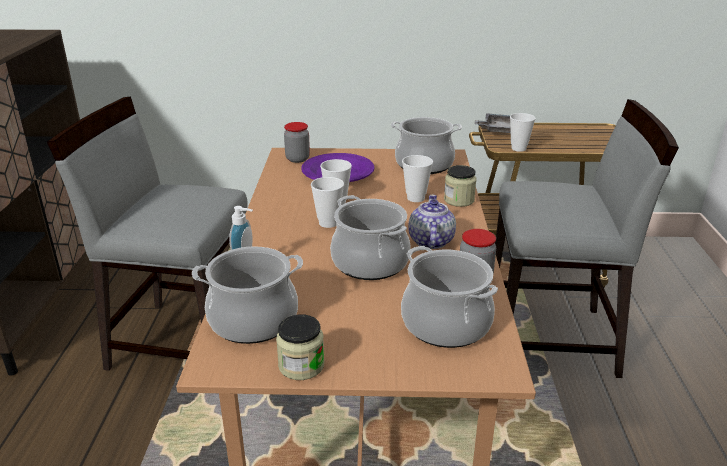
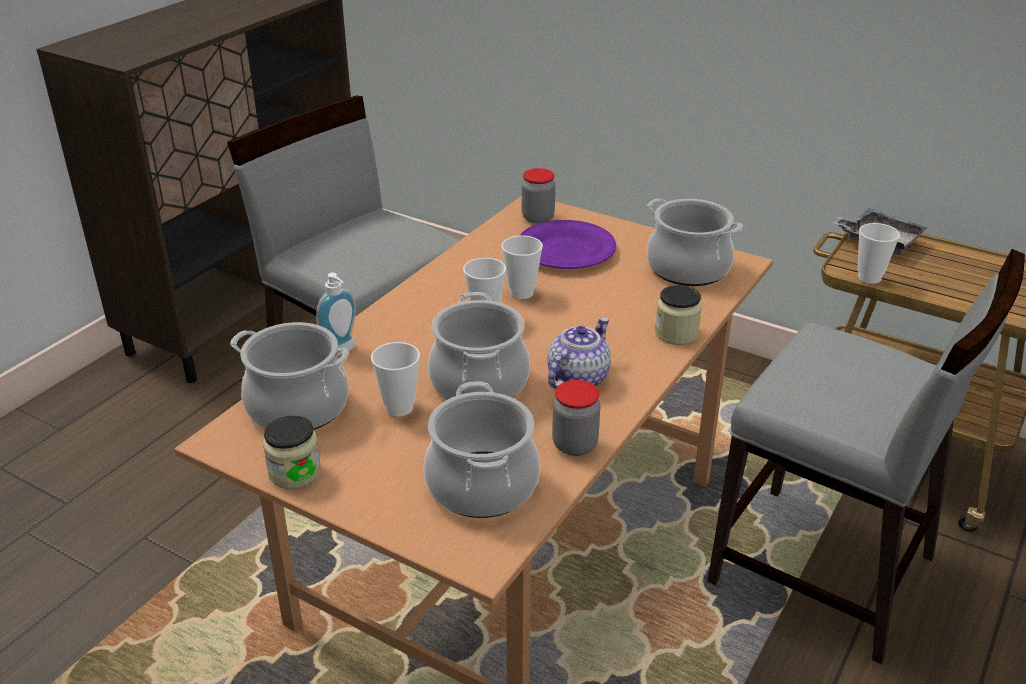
camera: 30 degrees right, 5 degrees up
cup [402,155,433,202] -> cup moved to [371,342,420,417]

